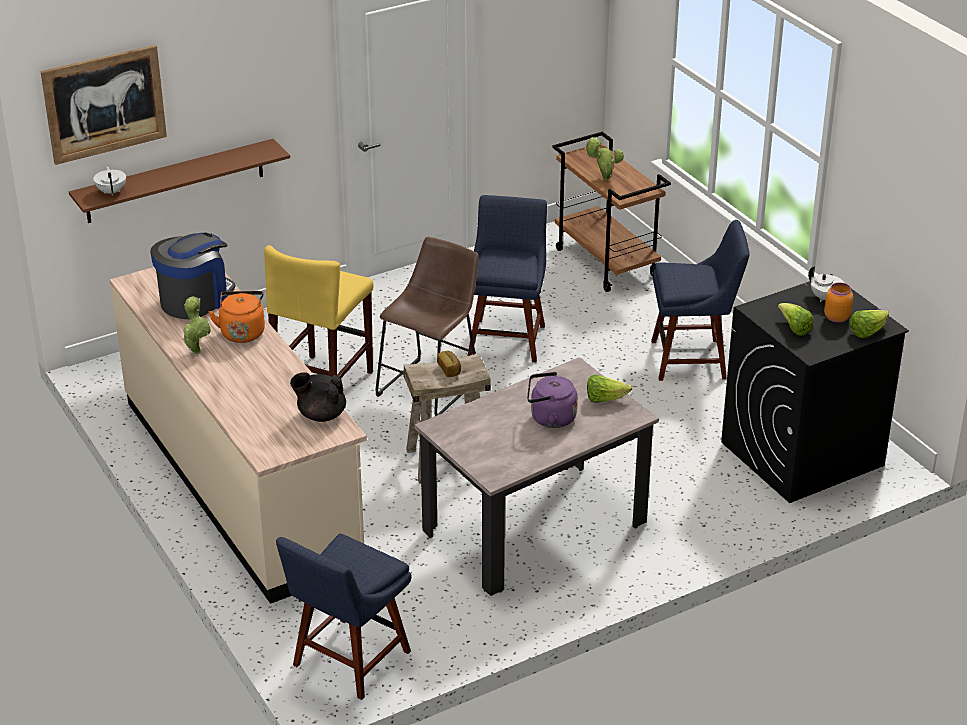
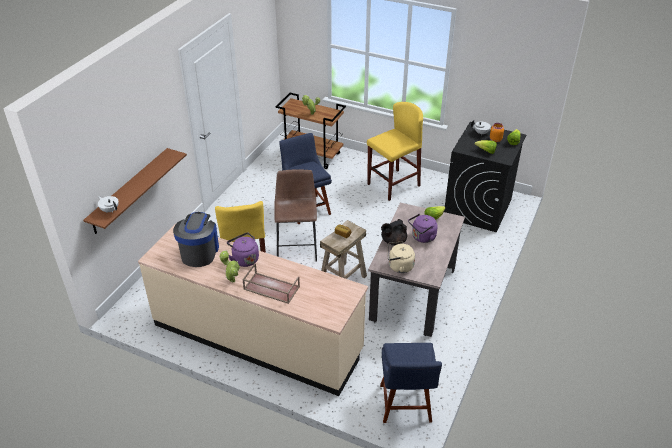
camera: 35 degrees left, 5 degrees up
picture [40,45,167,165] -> none
orange kettle [209,291,265,343] -> purple kettle [227,232,259,267]
black teapot [290,372,346,422] -> black teapot moved to [381,219,407,245]
blue chair [651,220,750,381] -> yellow stool [367,102,423,201]
none -> brown tray [242,263,300,304]
none -> beige kettle [388,241,415,273]

